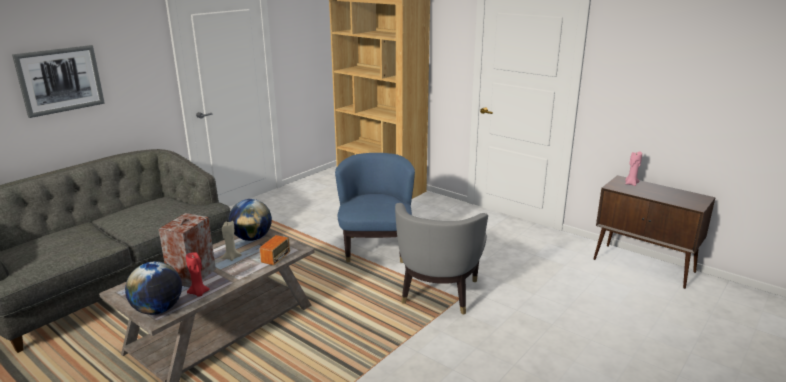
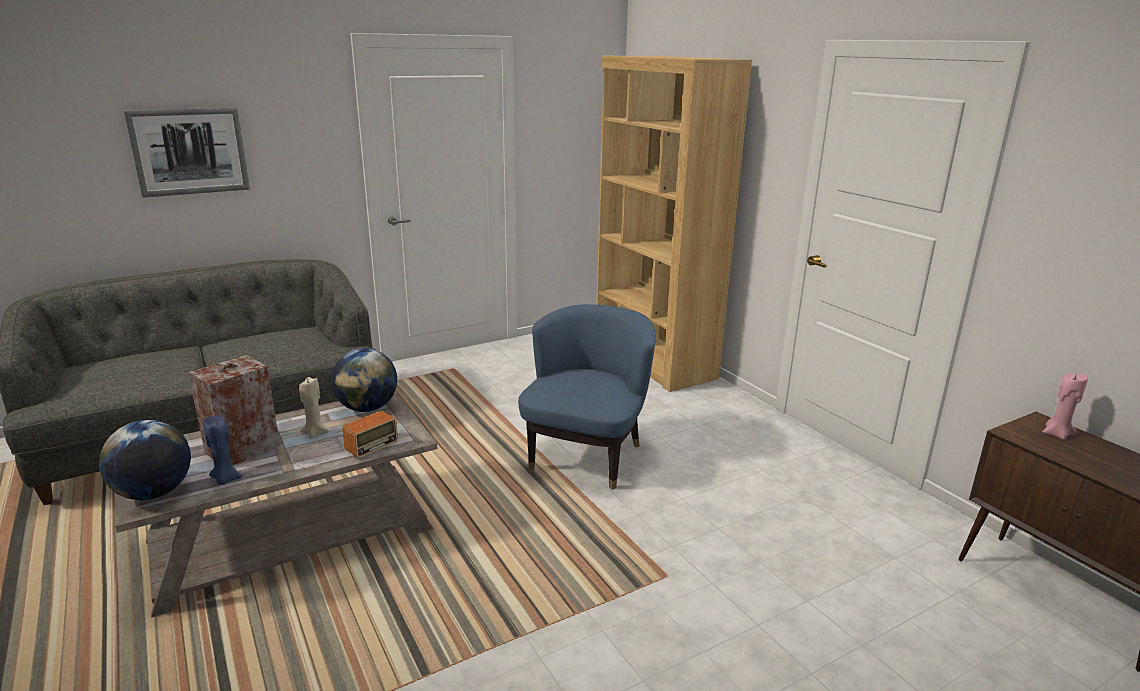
camera: 20 degrees right, 0 degrees up
red candle [186,252,210,296] -> blue candle [203,416,242,485]
grey armchair [395,203,488,315] -> none

